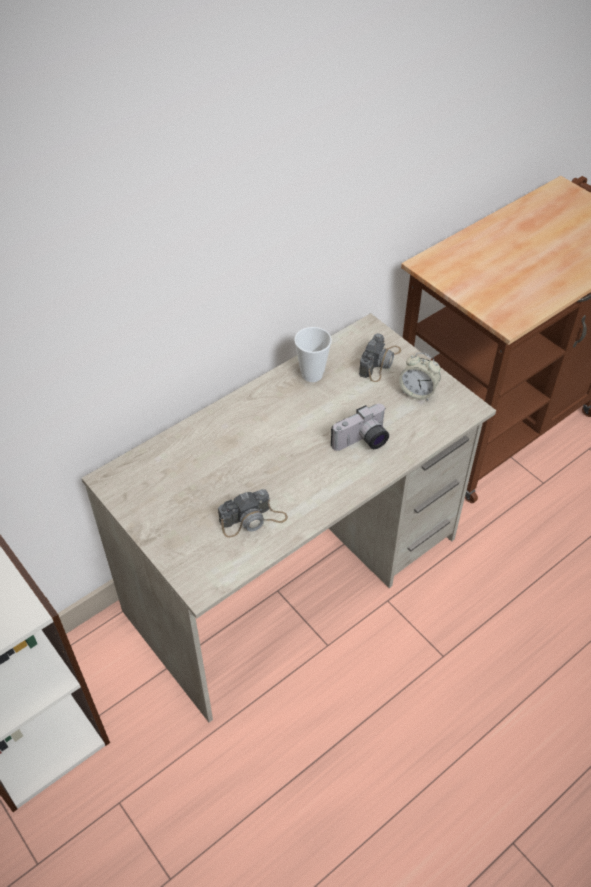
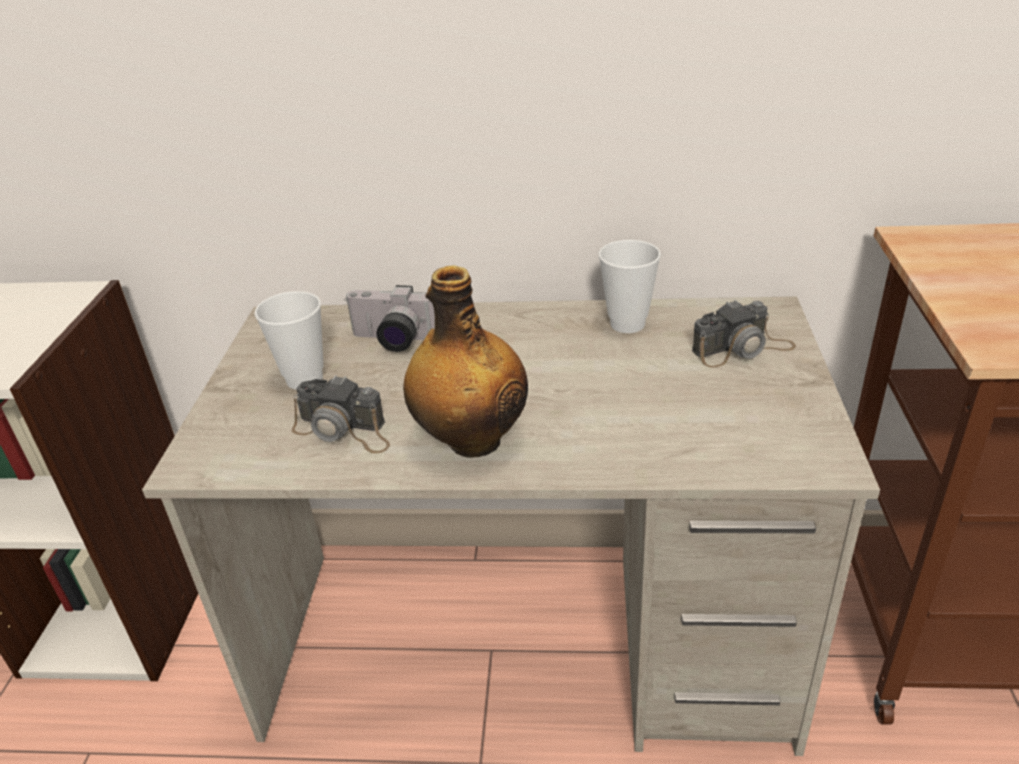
camera: 45 degrees right, 15 degrees down
camera [331,404,389,451] -> camera moved to [344,285,435,352]
alarm clock [399,353,441,401] -> none
none -> cup [255,291,324,390]
none -> bottle [403,266,528,458]

